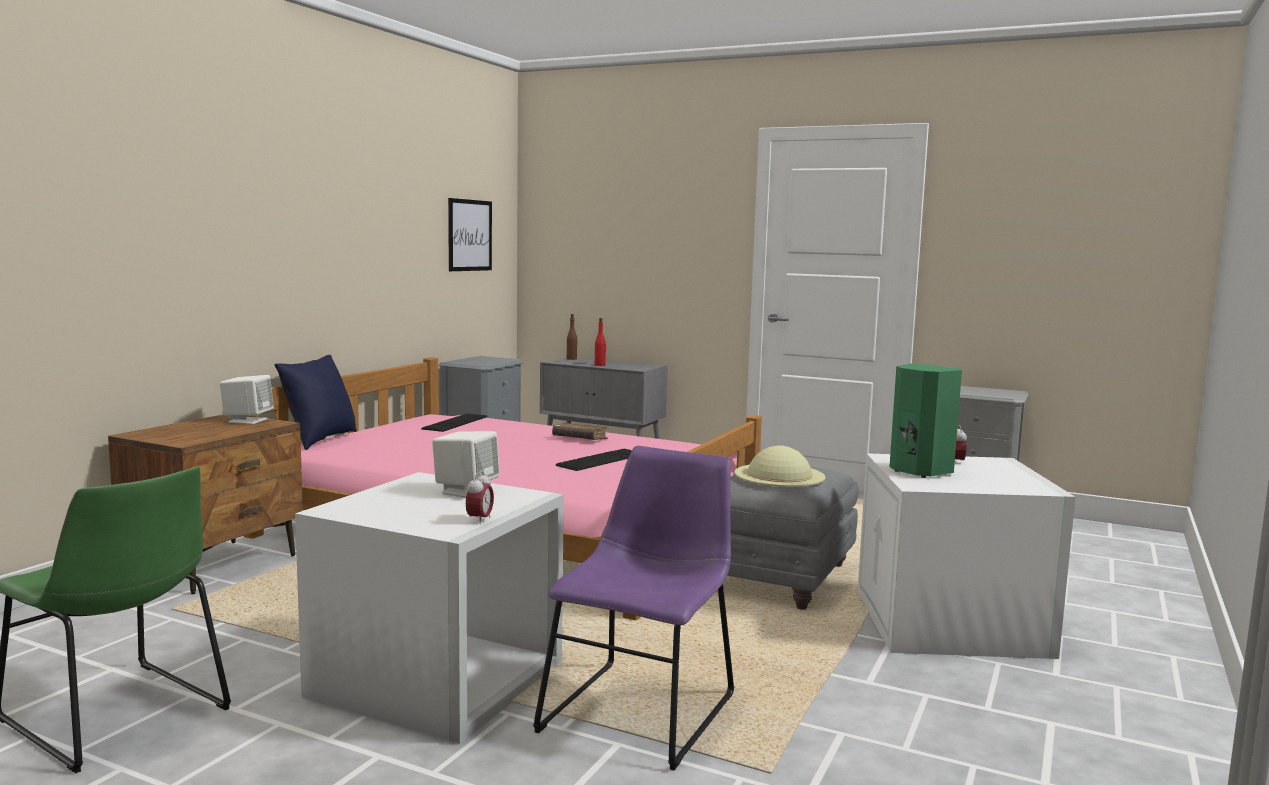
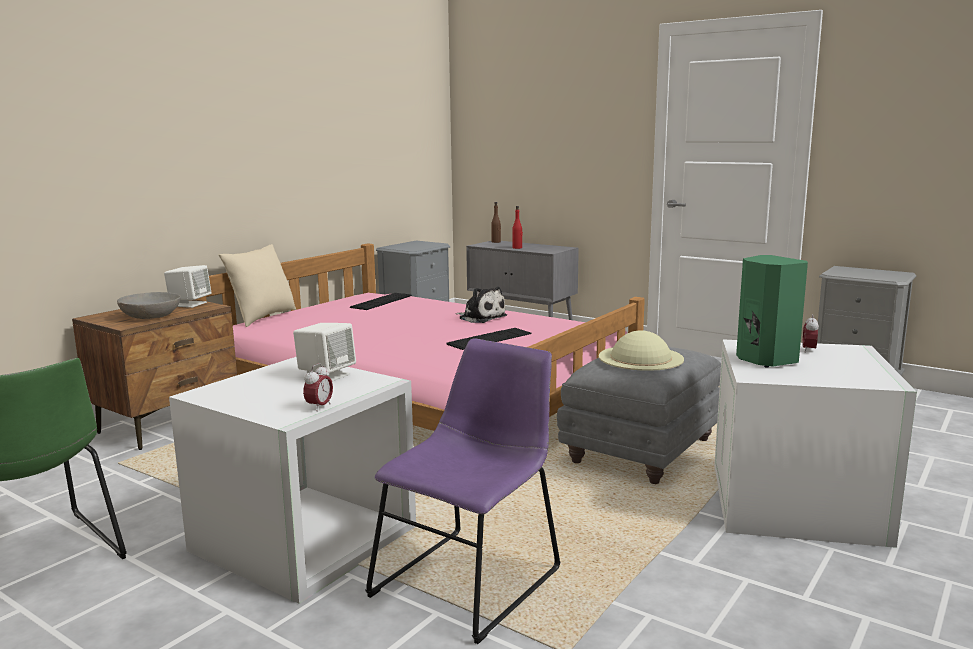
camera: 10 degrees right, 5 degrees up
blue pillow [274,355,357,450] -> beige pillow [219,244,296,327]
picture [448,198,492,271] -> none
brown book [552,423,608,440] -> plush toy [456,287,507,323]
none -> grey bowl [117,292,181,319]

